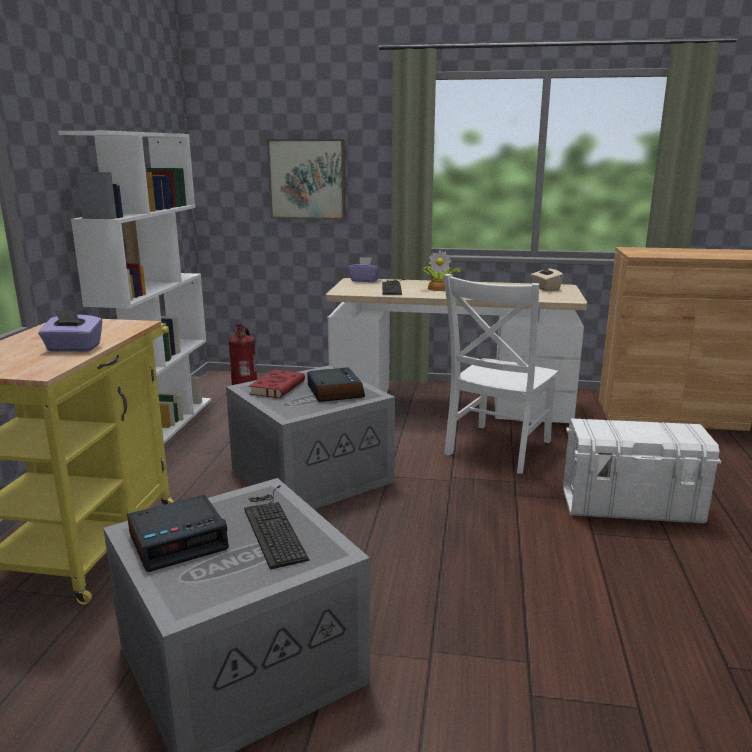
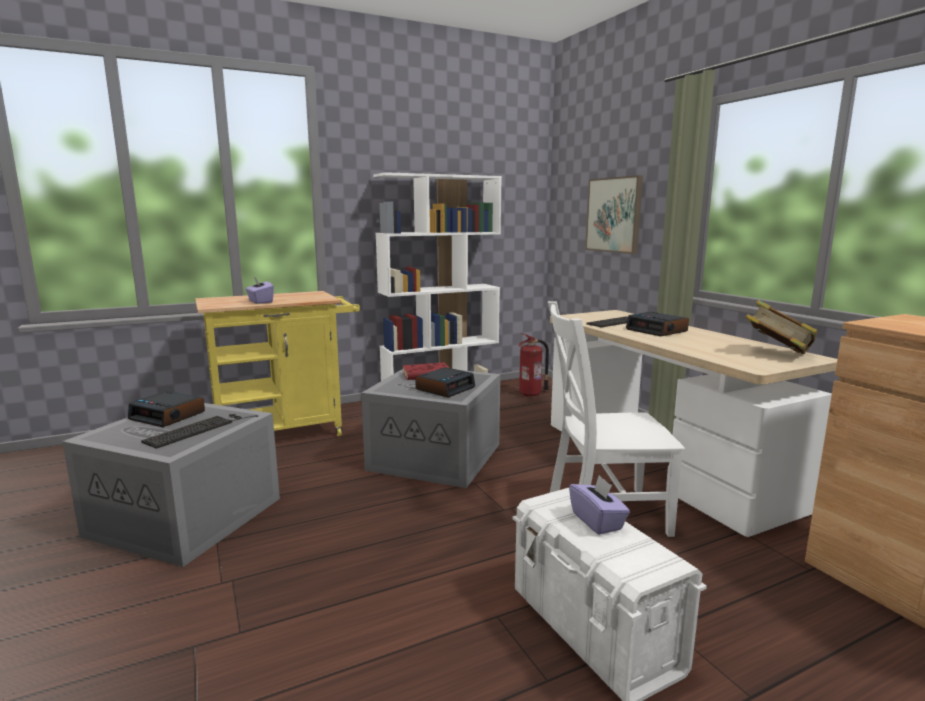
camera: 55 degrees right, 5 degrees down
purple tissue box [348,257,381,282] -> purple tissue box moved to [569,475,630,535]
potted plant [419,250,461,291] -> alarm clock [626,312,689,336]
beige tissue box [530,263,563,291] -> book [746,300,817,354]

